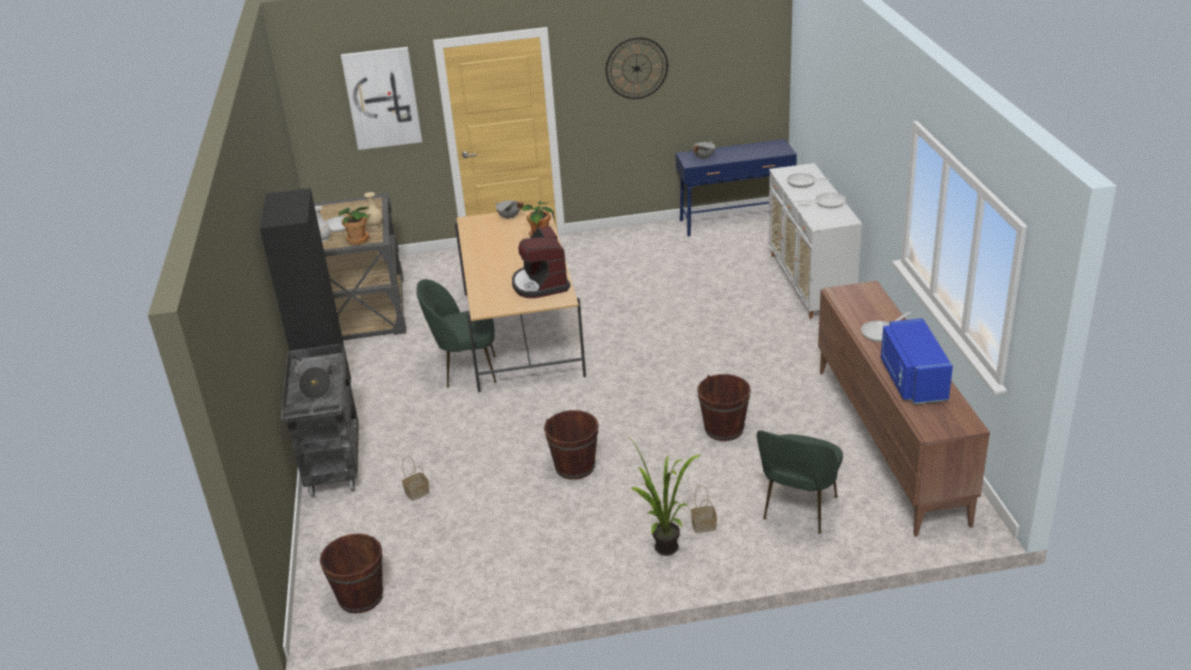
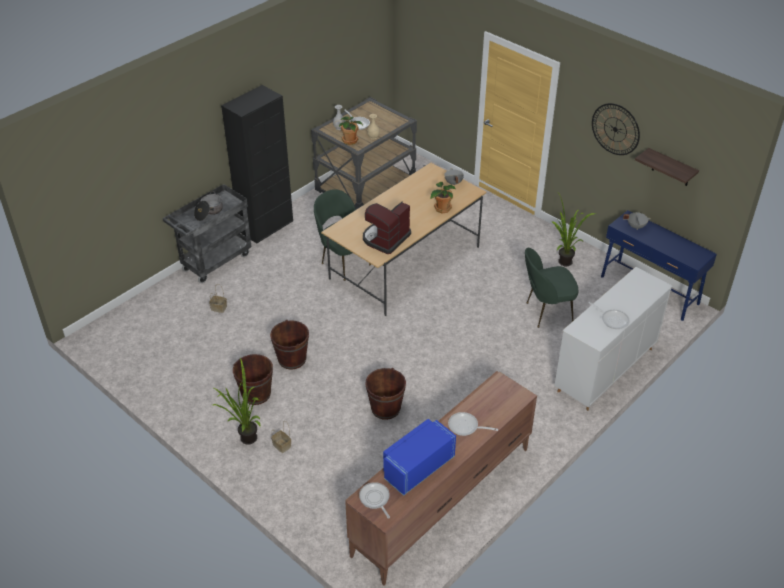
camera: 50 degrees right, 10 degrees up
brown bucket [320,533,383,614] -> brown bucket moved to [233,354,273,405]
picture [341,47,422,150] -> none
green chair [757,430,843,533] -> green chair moved to [525,248,578,328]
frying pan [787,173,831,188] -> frying pan moved to [359,482,390,519]
none -> potted plant [551,194,596,266]
none -> shelf [635,148,699,186]

